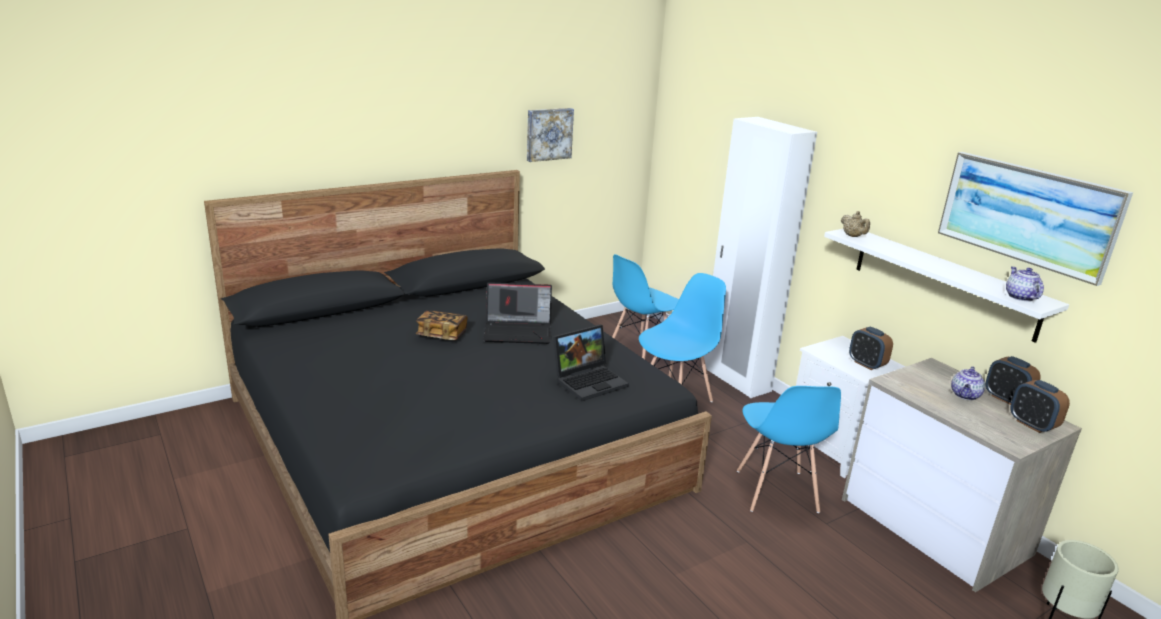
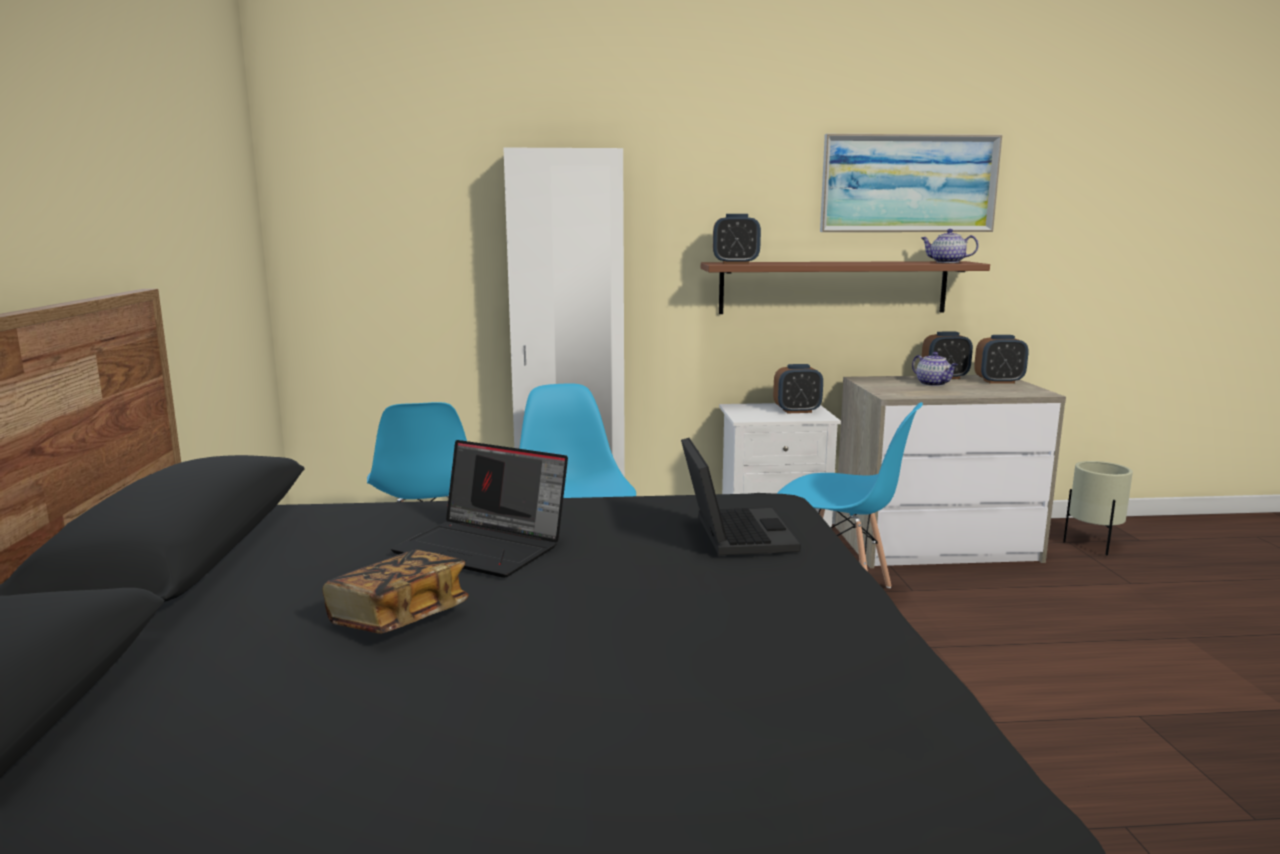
camera: 60 degrees left, 10 degrees down
laptop [483,282,552,344] -> laptop turned 90 degrees clockwise [391,440,568,578]
picture [527,108,574,162] -> none
white shelf [824,229,1069,343] -> brown shelf [701,261,990,314]
beige teapot [841,211,870,237] -> alarm clock [713,214,761,264]

